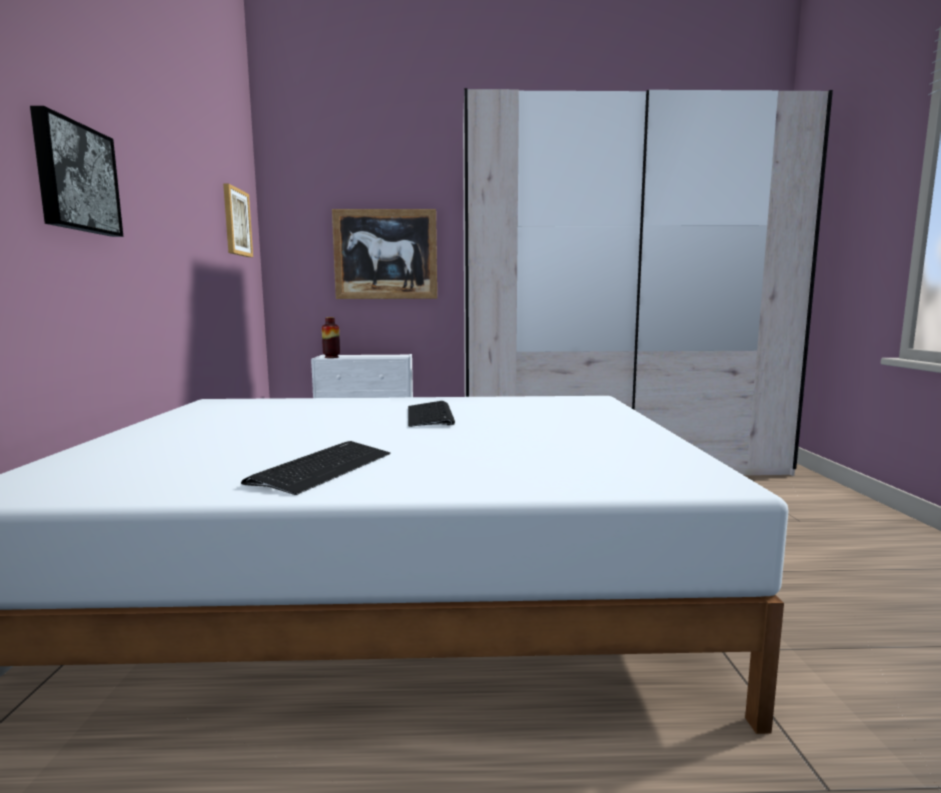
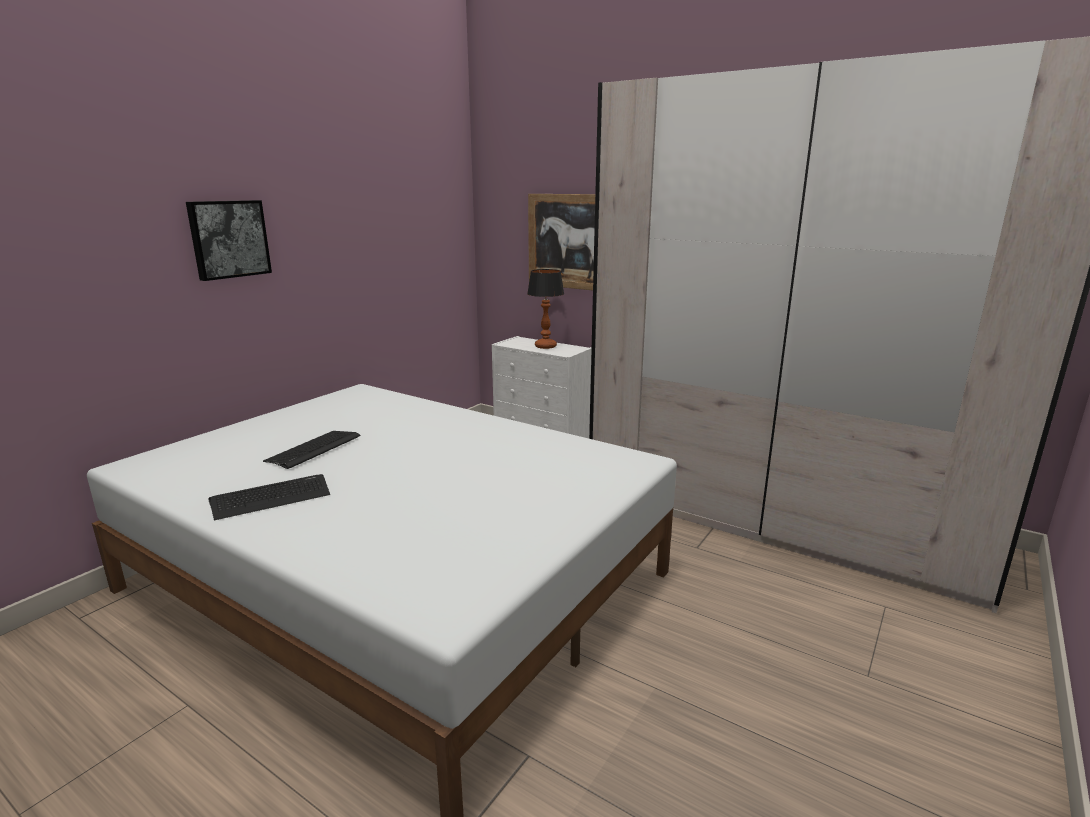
camera: 35 degrees right, 10 degrees up
picture [223,183,253,257] -> none
vase [322,317,340,358] -> none
keyboard [408,401,455,427] -> keyboard moved to [263,431,361,469]
none -> table lamp [527,269,564,349]

